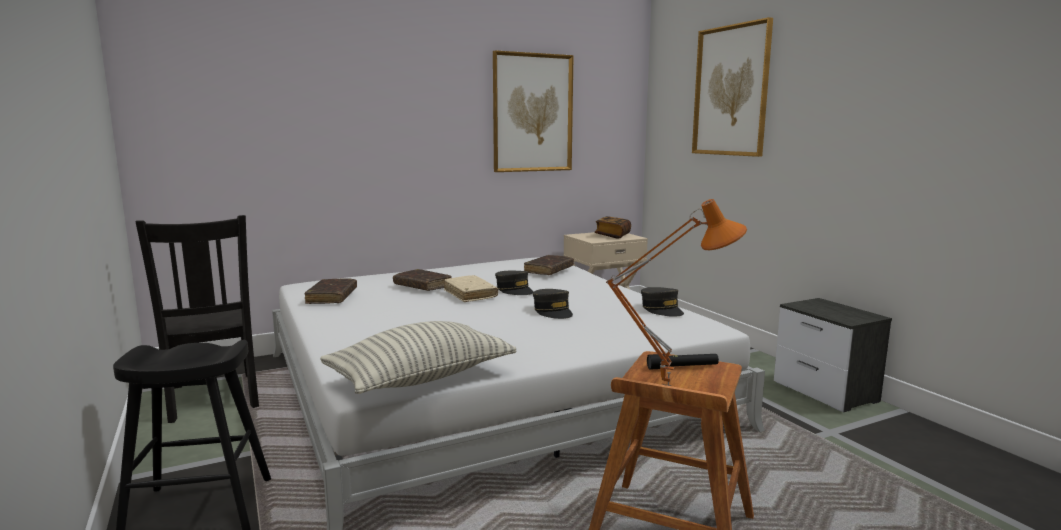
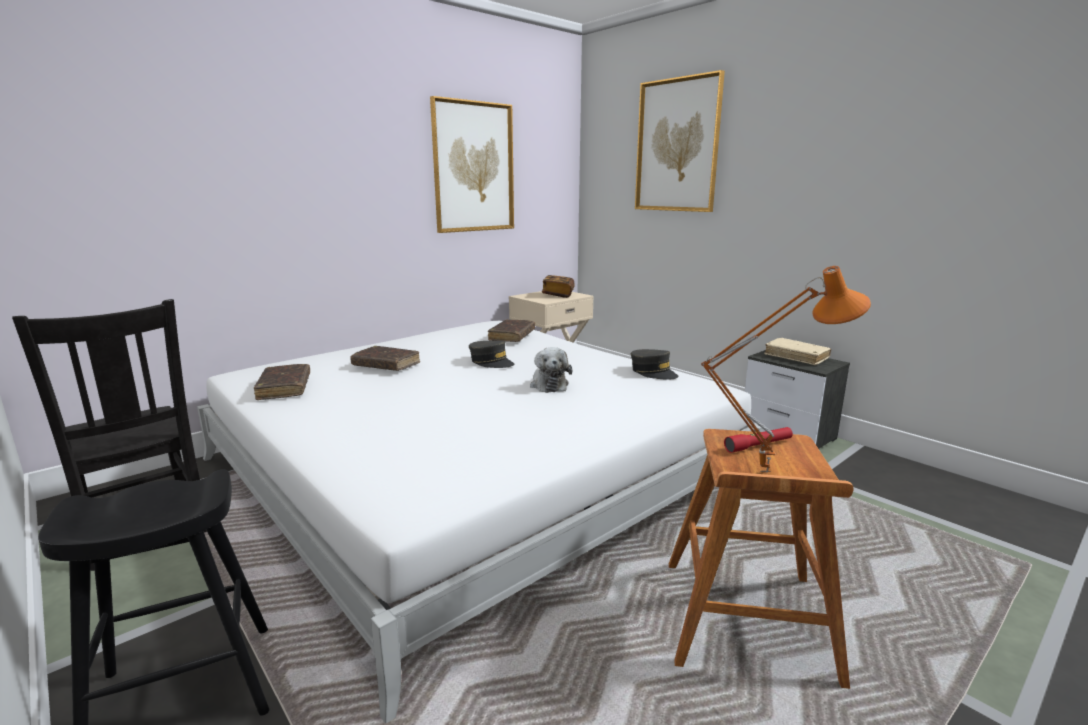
camera: 15 degrees left, 5 degrees up
pillow [320,321,516,394] -> none
beige book [444,275,498,302] -> beige book moved to [764,338,831,365]
grey cap [533,289,573,319] -> plush toy [530,347,572,393]
black flashlight [647,354,719,369] -> red flashlight [724,427,793,453]

